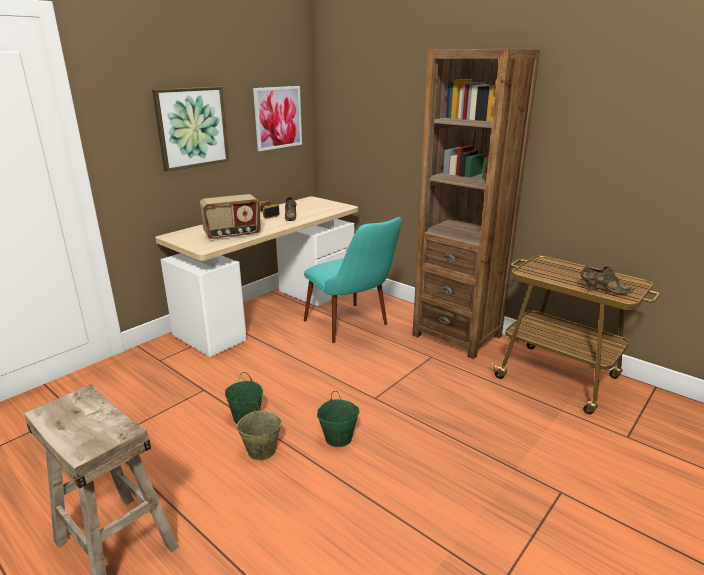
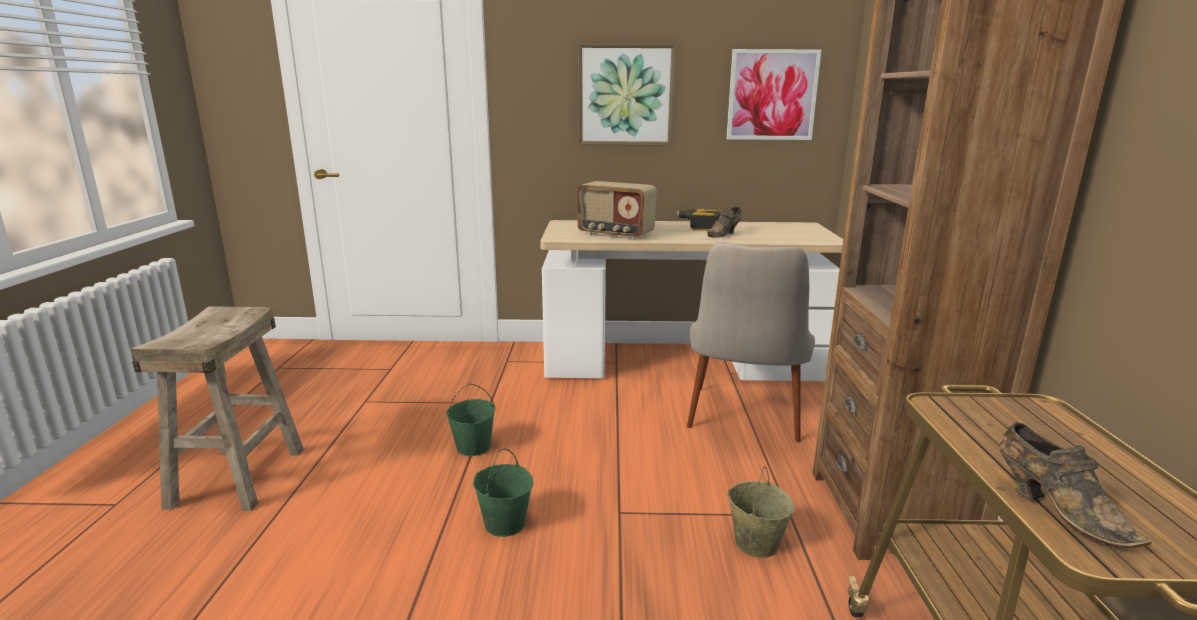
camera: 50 degrees right, 5 degrees down
beige bucket [237,402,282,460] -> beige bucket moved to [728,466,794,558]
turquoise chair [304,217,402,343] -> beige chair [687,242,815,443]

